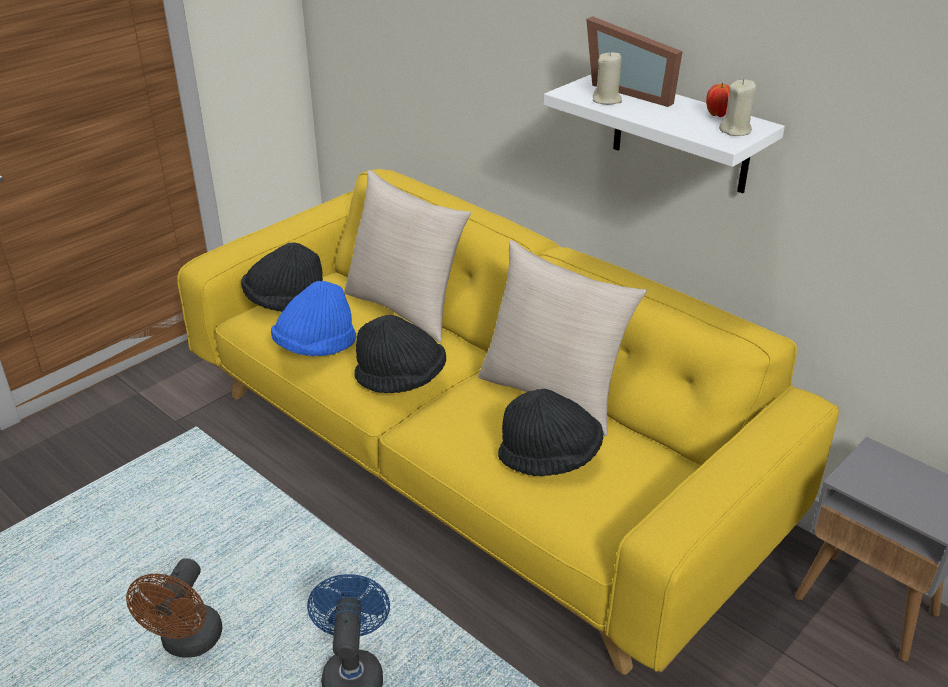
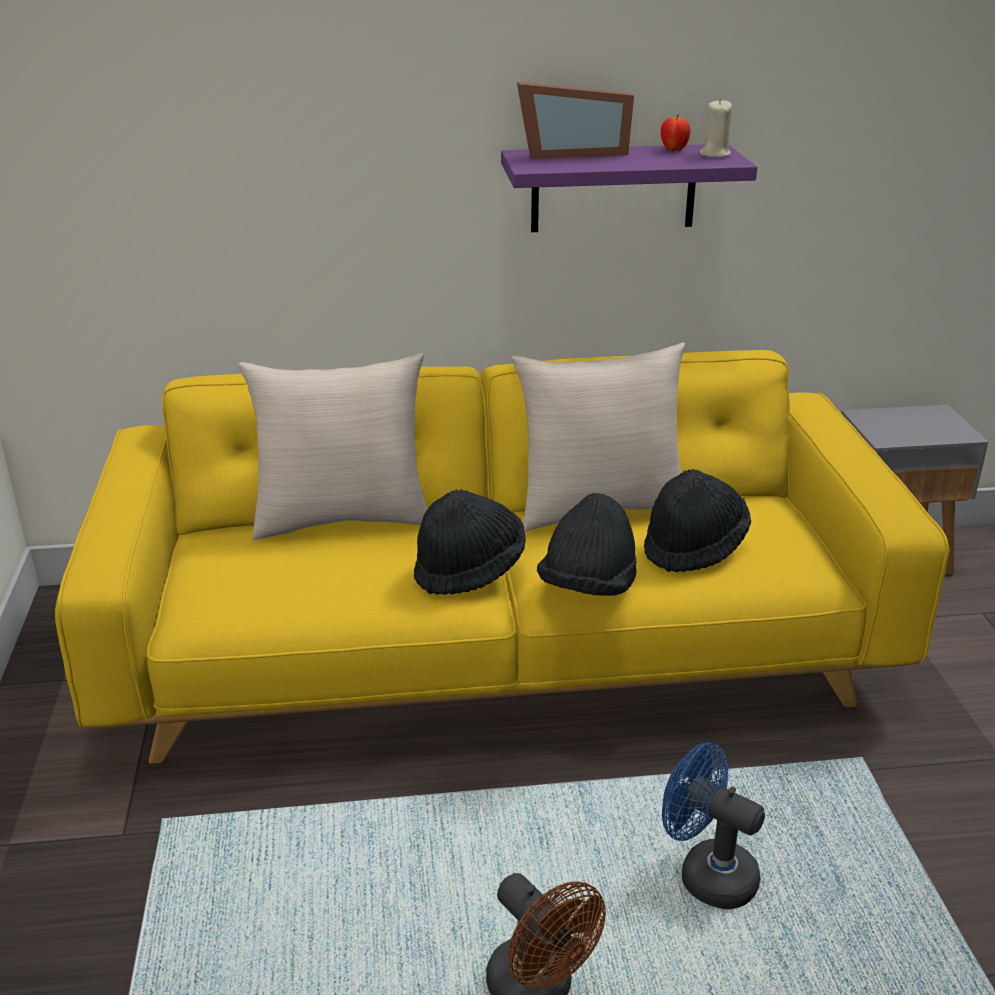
camera: 50 degrees left, 5 degrees down
black hat [241,242,323,312] -> black hat moved to [537,493,637,596]
blue hat [271,281,357,356] -> none
white shelf [544,75,785,193] -> purple shelf [501,144,757,232]
beige candle [593,51,622,105] -> none

